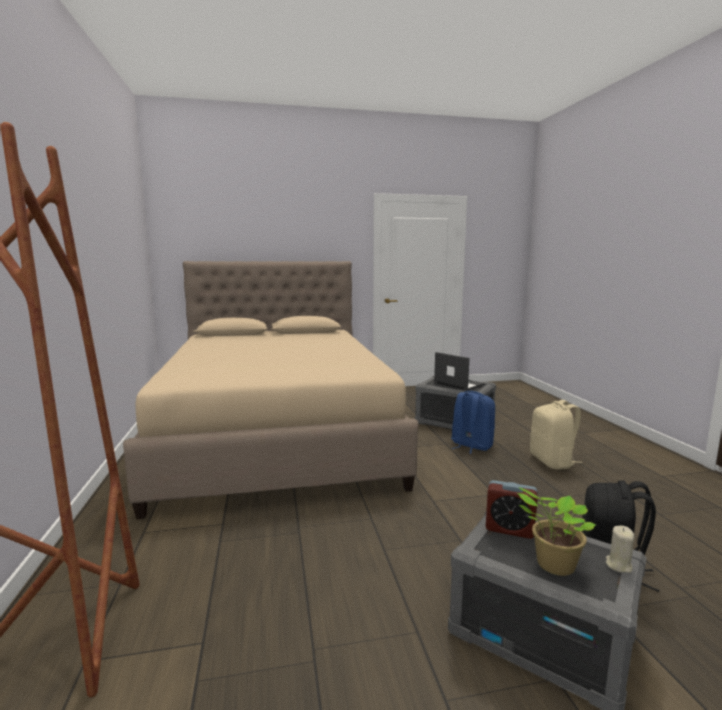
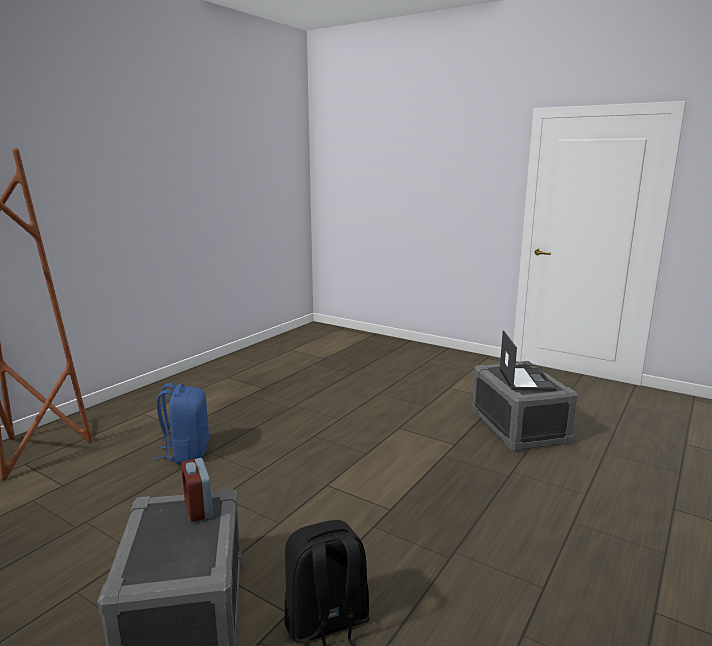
camera: 45 degrees right, 5 degrees up
beige bed [123,261,418,519] -> none
blue backpack [451,391,495,454] -> blue backpack moved to [154,383,209,464]
potted plant [517,487,596,576] -> none
beige backpack [530,400,582,470] -> none
beige candle [606,526,634,573] -> none

